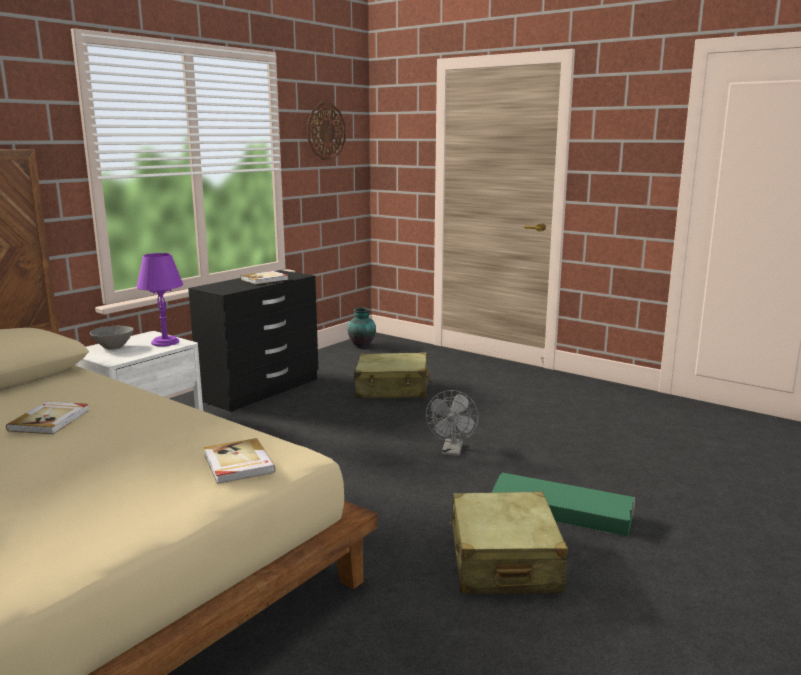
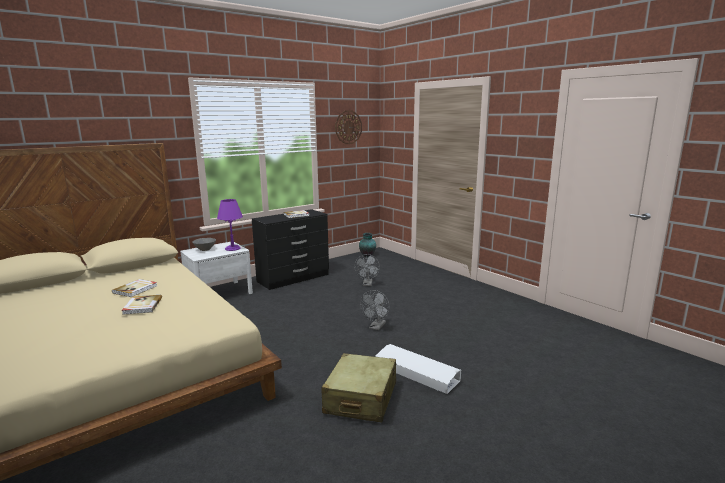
camera: 15 degrees right, 0 degrees up
book [204,438,276,484] -> book moved to [121,295,162,315]
beige suitcase [354,352,432,399] -> grey fan [354,254,380,286]
green storage box [491,473,635,536] -> white storage box [375,344,461,394]

